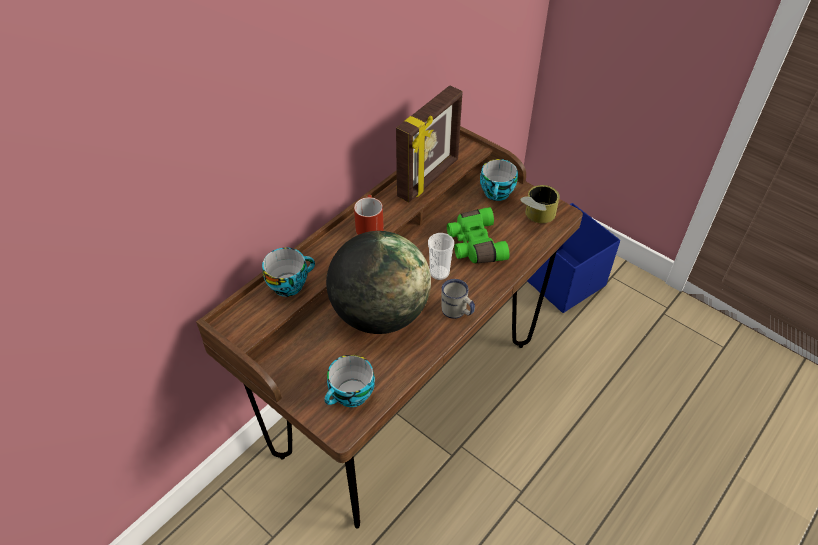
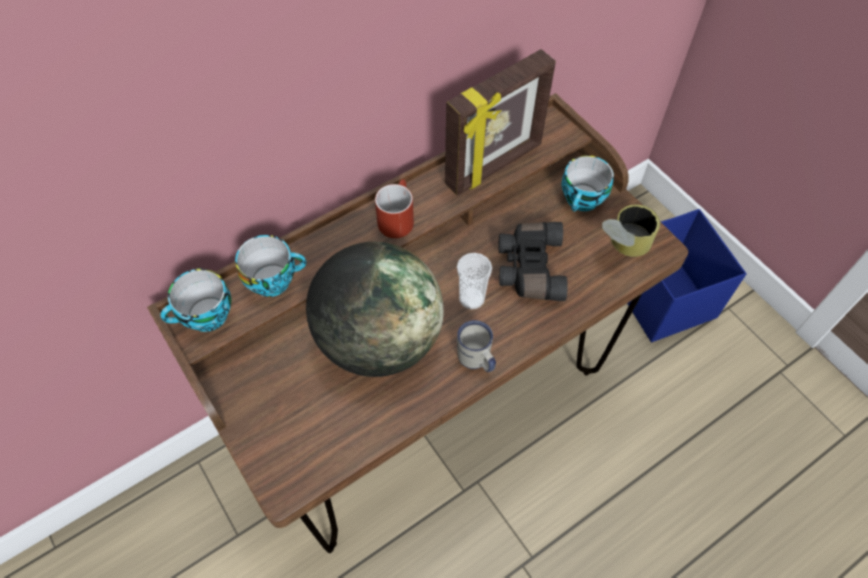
camera: 15 degrees right, 10 degrees up
cup [324,355,375,407] -> cup moved to [160,268,231,332]
green binoculars [447,207,509,263] -> black binoculars [499,222,568,301]

